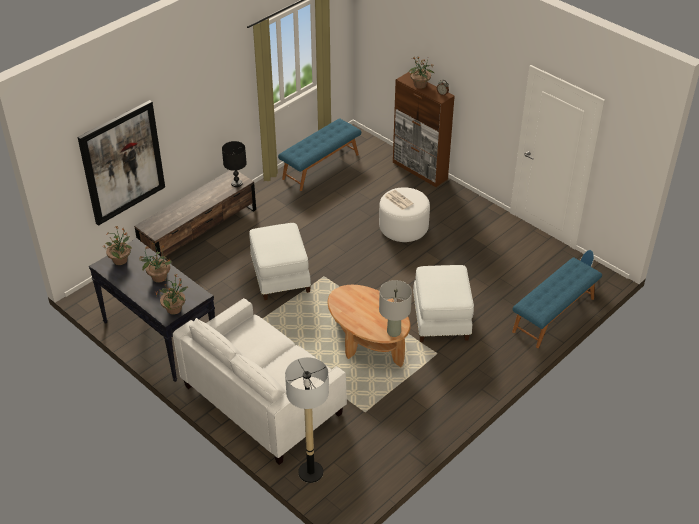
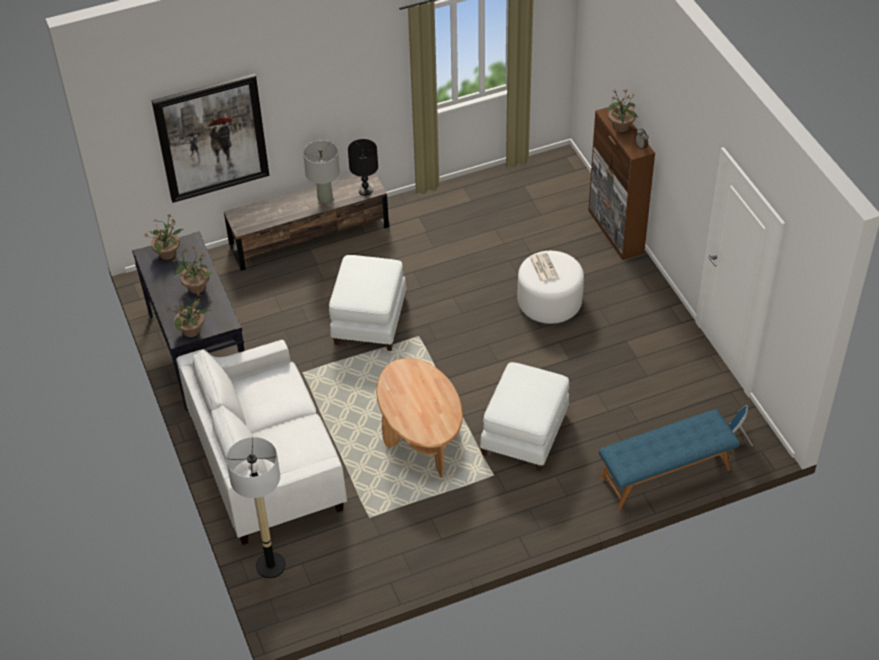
camera: 25 degrees right, 5 degrees up
blue bench [278,118,361,191] -> none
grey table lamp [379,280,412,337] -> grey table lamp moved to [303,140,340,203]

